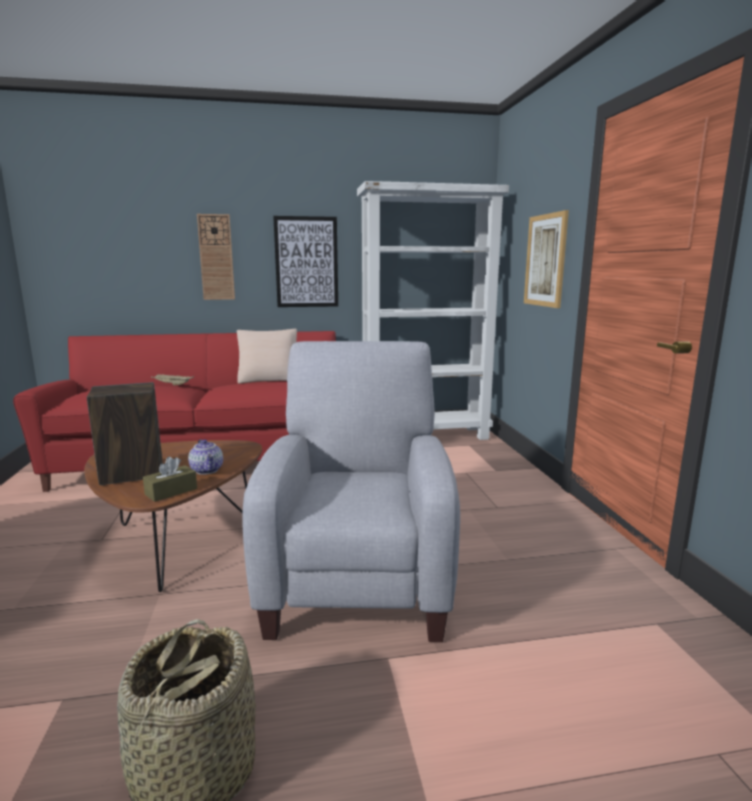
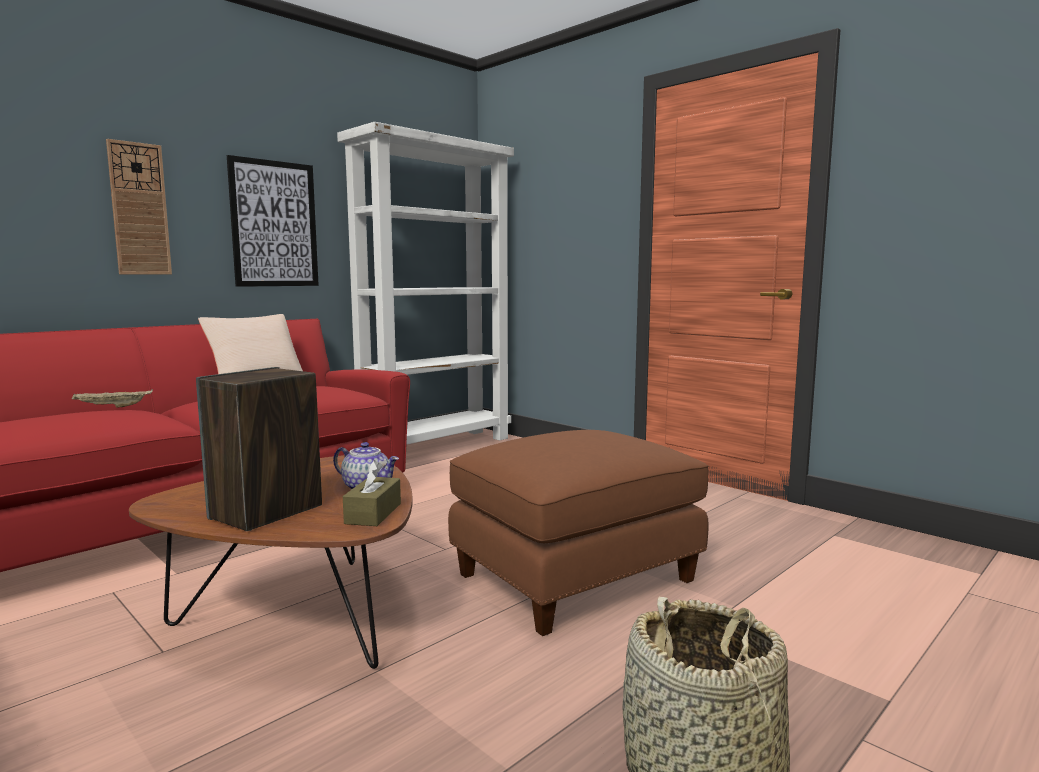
camera: 35 degrees left, 5 degrees down
grey armchair [242,341,460,642] -> brown ottoman [448,430,709,636]
picture [524,210,569,308] -> none

